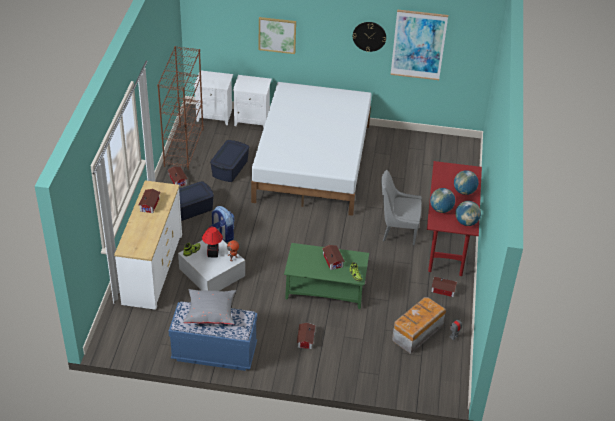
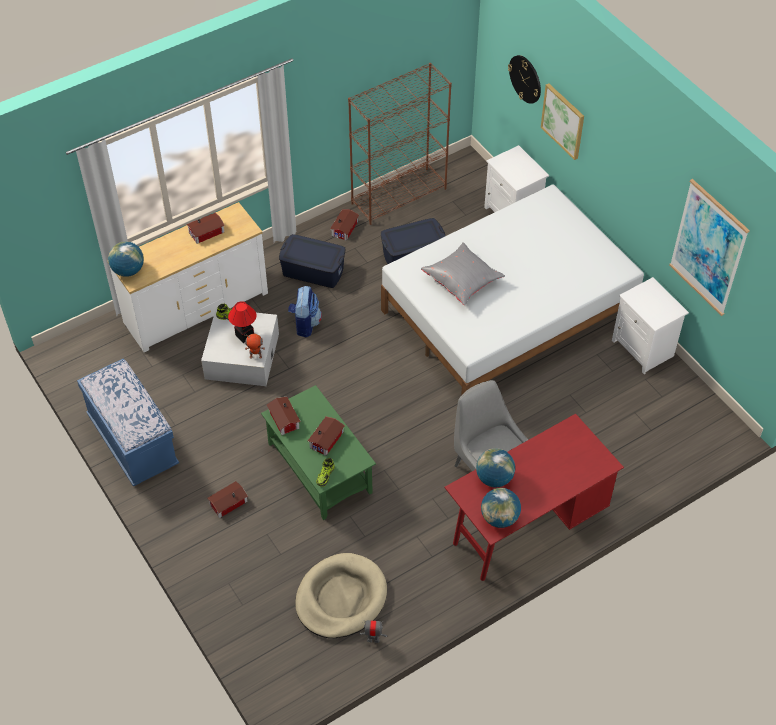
camera: 50 degrees right, 10 degrees up
grey pillow [183,289,236,324] -> grey pillow moved to [421,242,505,305]
white nightstand [194,71,233,125] -> white nightstand moved to [612,277,689,374]
wall clock [353,22,386,52] -> wall clock moved to [508,55,541,104]
storage box [392,297,446,354] -> beige dog bed [295,553,387,638]
toy house [431,277,457,297] -> toy house moved to [266,397,301,435]
globe [454,170,479,195] -> globe moved to [108,241,144,277]

